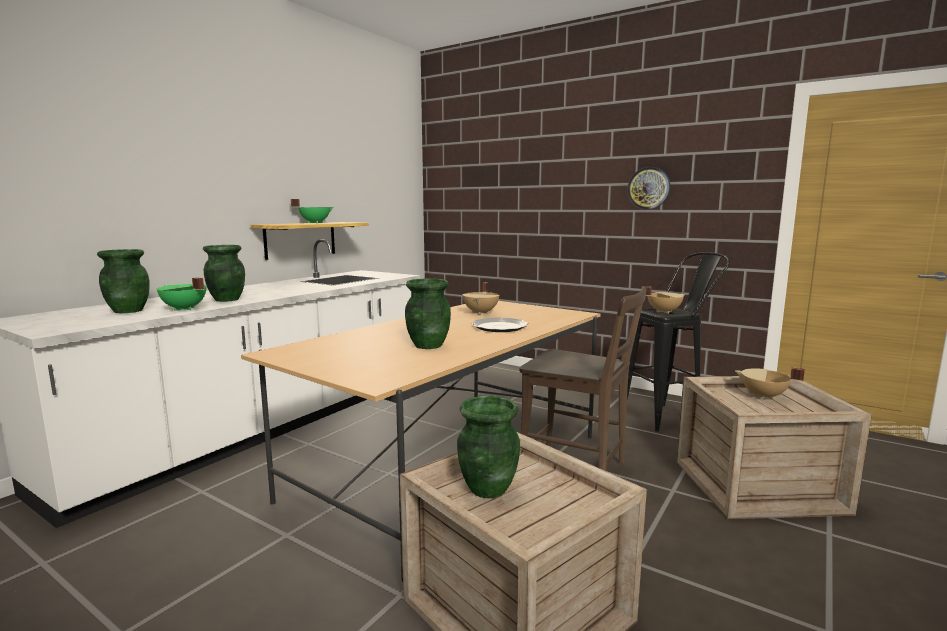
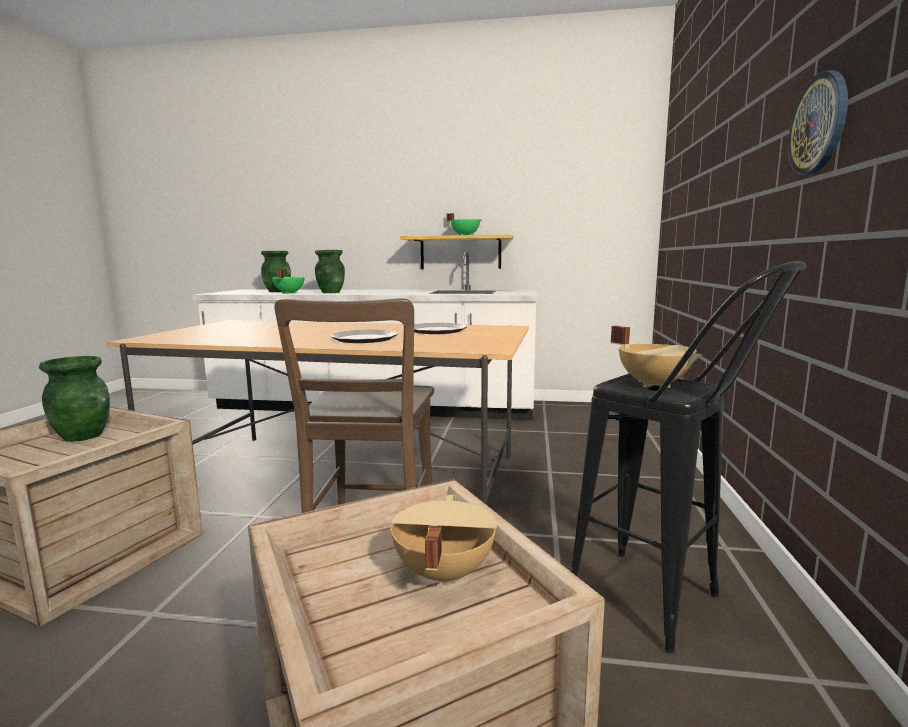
camera: 65 degrees right, 0 degrees up
green vase [405,278,451,349] -> none
beige cooking pot [462,282,499,315] -> plate [414,323,467,334]

